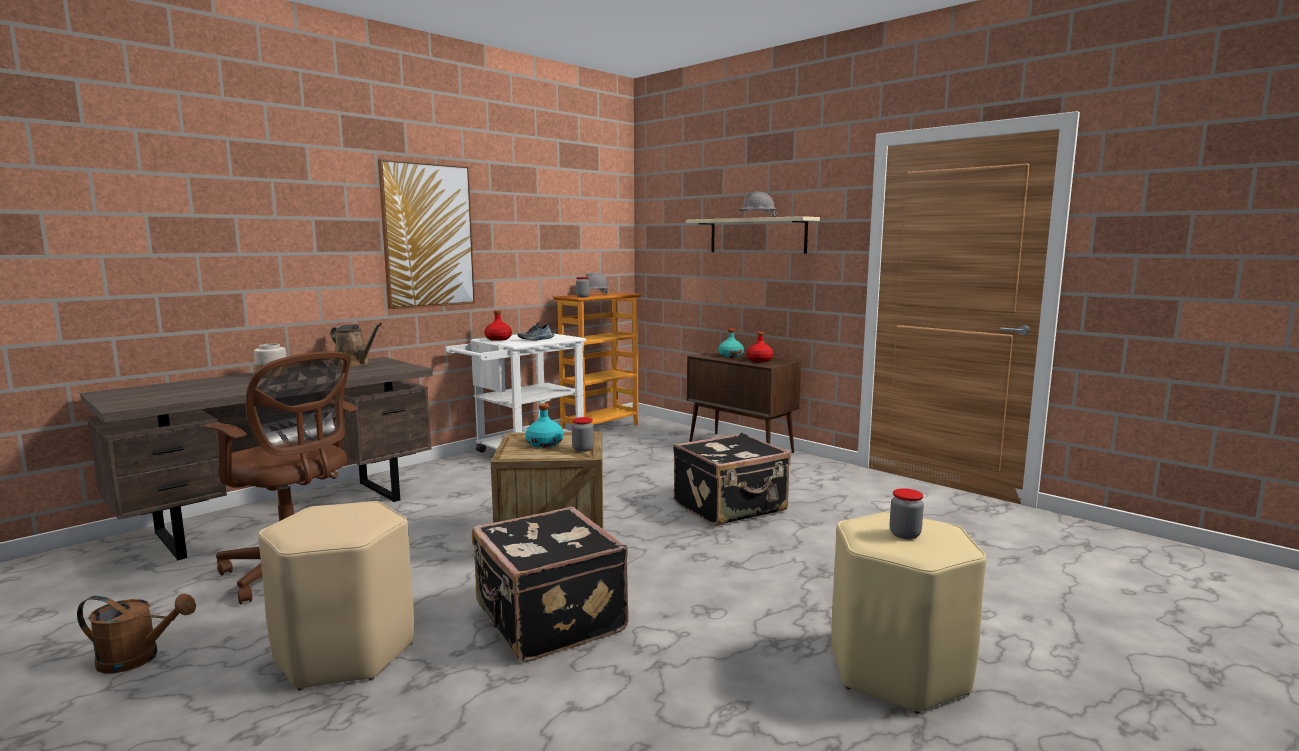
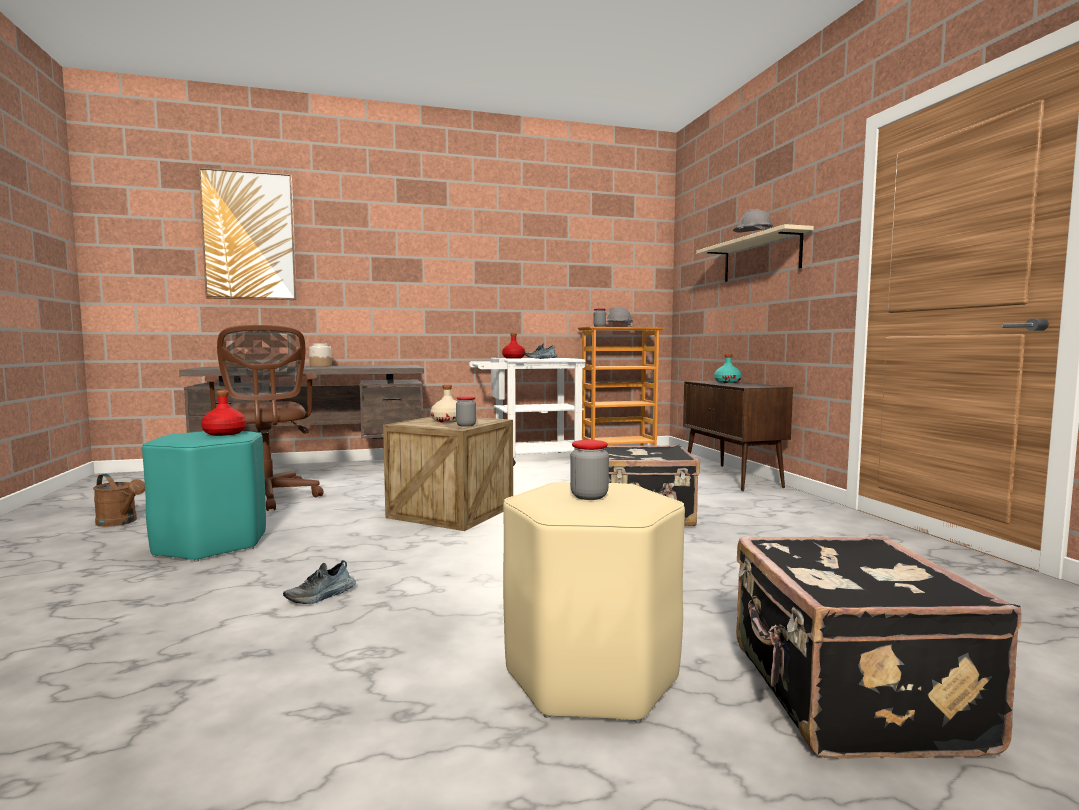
camera: 30 degrees right, 5 degrees down
beige stool [258,501,414,691] -> turquoise stool [142,431,266,562]
brown watering can [330,323,382,367] -> none
picture [378,159,475,309] -> picture moved to [199,167,297,300]
black suitcase [472,507,629,662] -> black suitcase moved to [736,536,1022,759]
turquoise bottle [525,403,564,448] -> beige bottle [430,384,457,423]
red bottle [747,332,774,362] -> red bottle moved to [201,390,247,436]
none -> shoe [283,560,356,604]

